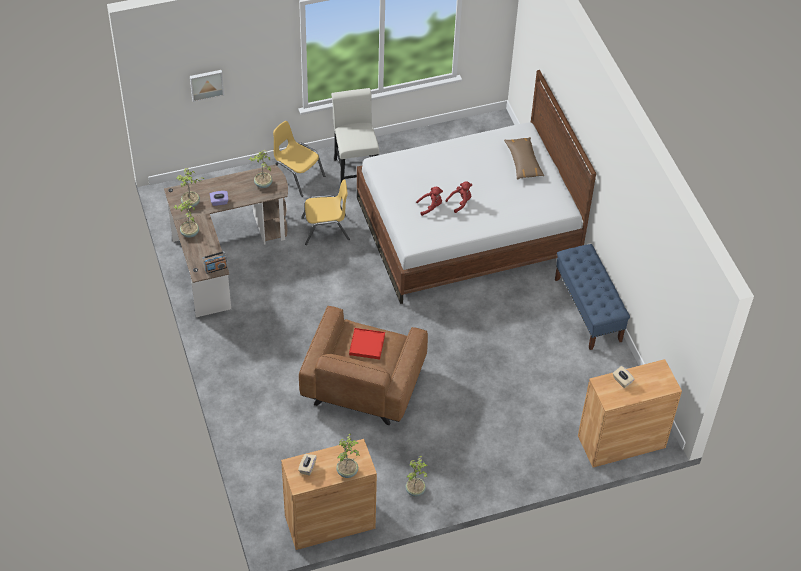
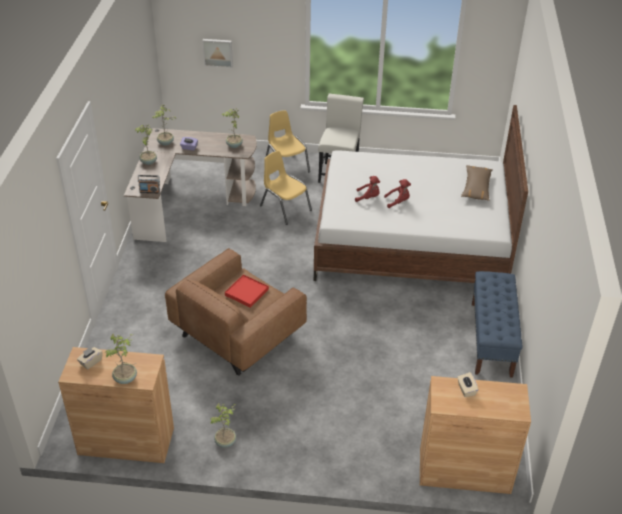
camera: 25 degrees right, 10 degrees down
yellow chair [301,179,350,245] -> yellow chair turned 150 degrees counterclockwise [260,151,312,225]

